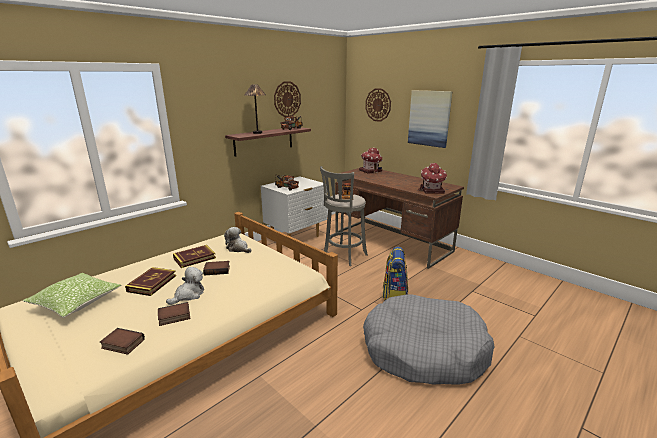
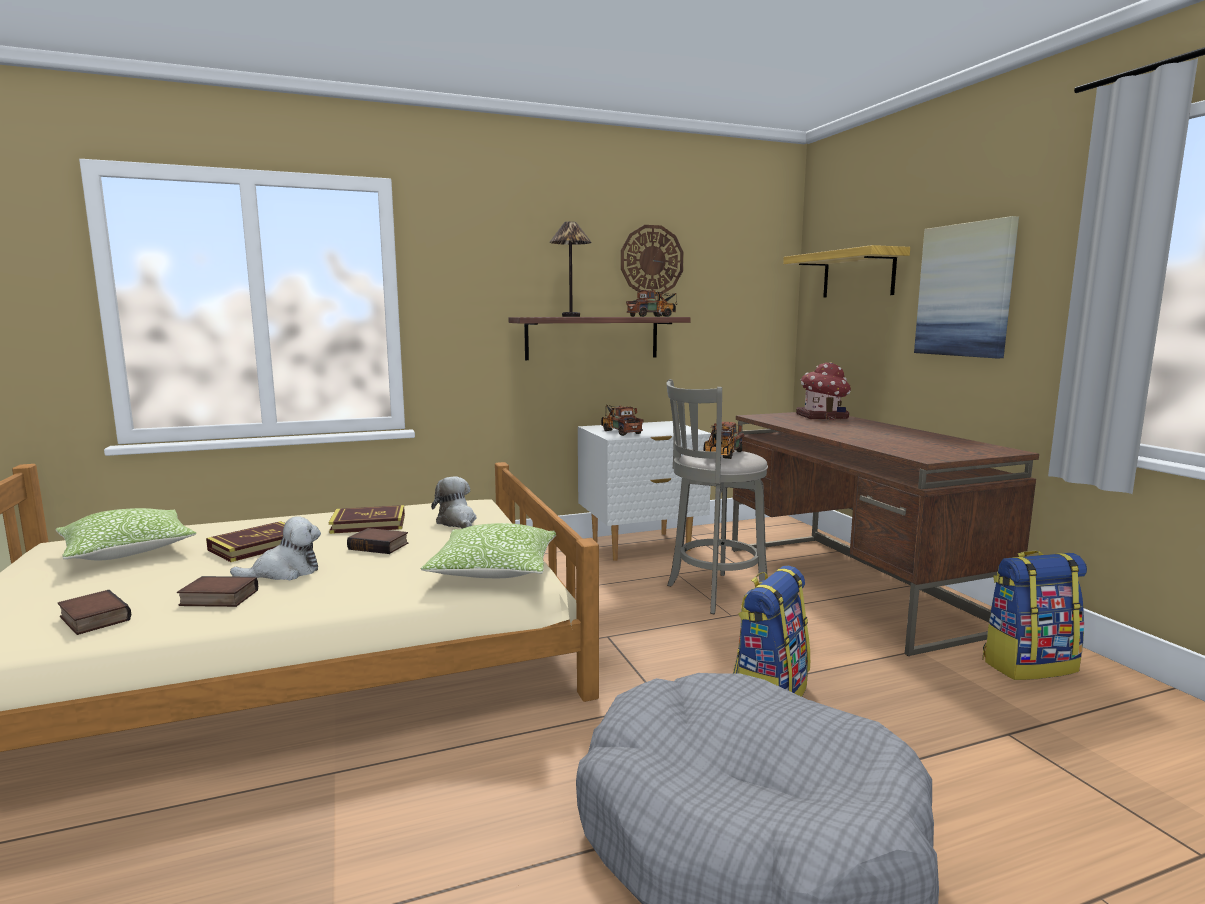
camera: 25 degrees right, 10 degrees down
wall clock [365,88,391,122] -> shelf [783,245,910,298]
toy house [418,163,447,194] -> none
none -> pillow [421,523,556,578]
none -> backpack [983,551,1087,680]

